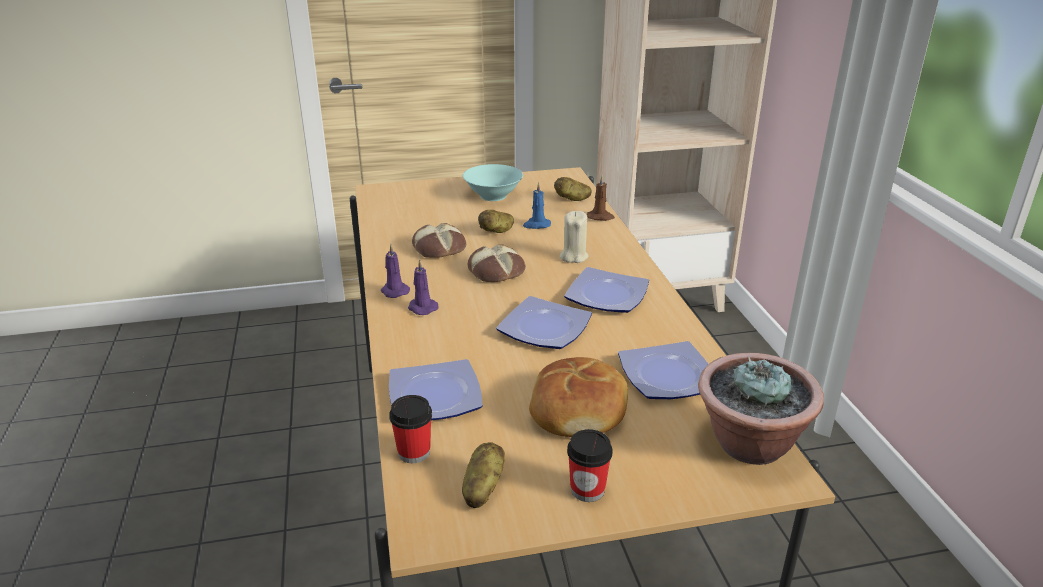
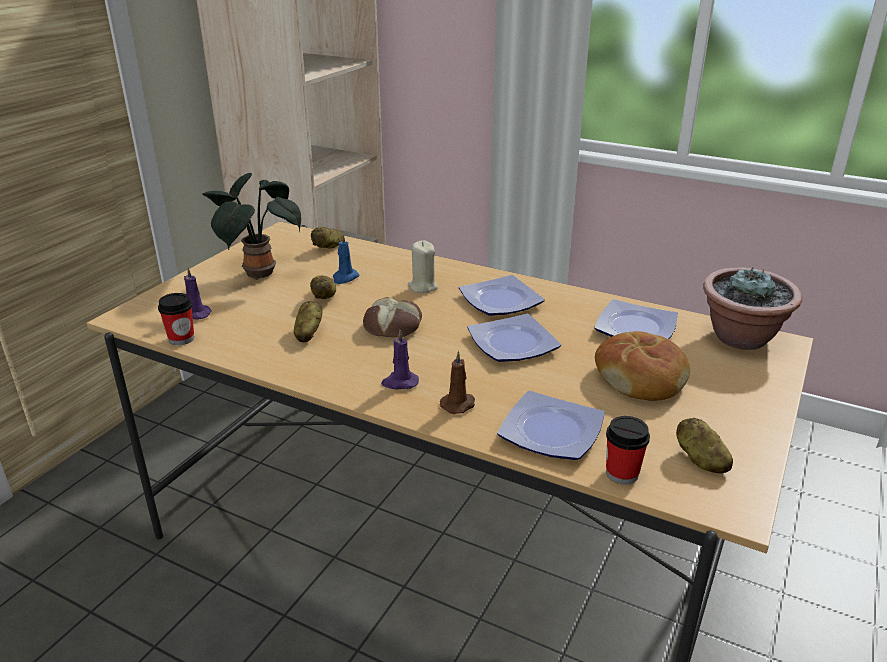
camera: 50 degrees left, 0 degrees up
purple candle [381,244,410,298] -> purple candle moved to [184,267,212,320]
bread [412,223,466,258] -> potato [294,301,323,343]
turquoise bowl [463,164,523,201] -> potted plant [202,173,301,280]
cup [567,429,613,502] -> cup moved to [158,293,194,345]
brown candle [587,176,615,221] -> brown candle moved to [440,351,475,414]

